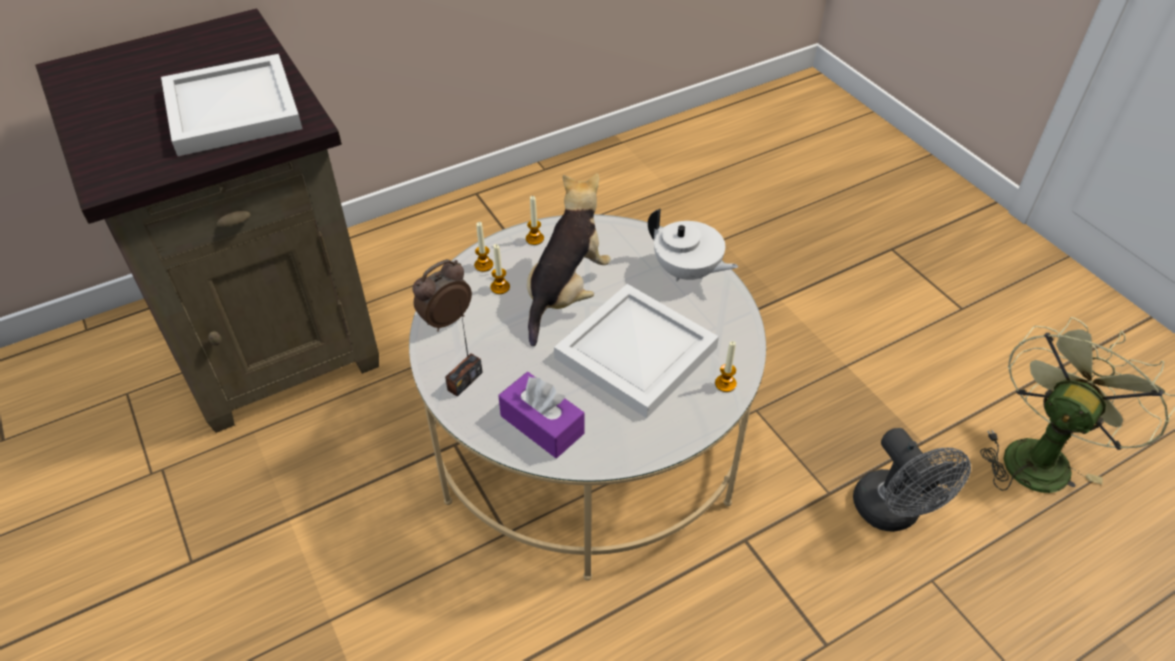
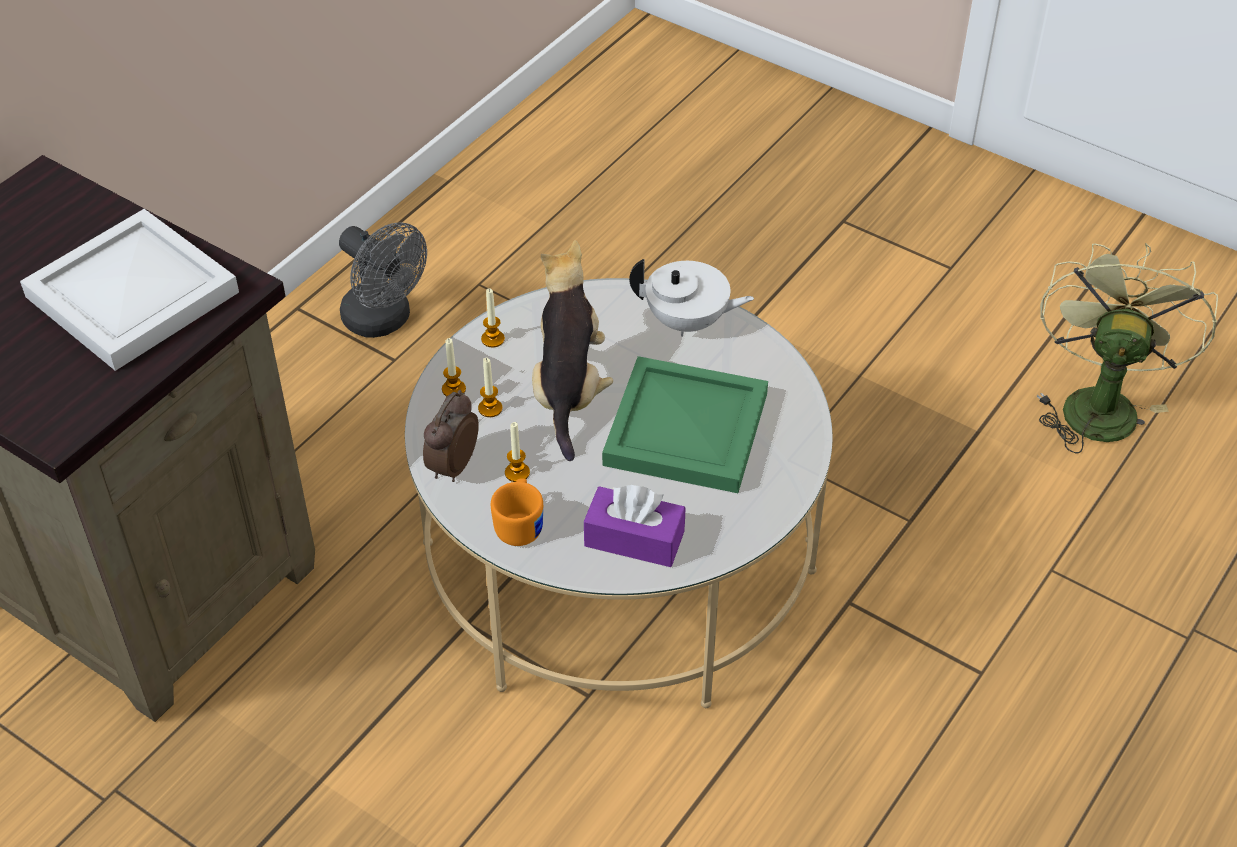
camera: 25 degrees left, 0 degrees up
radio [445,299,483,397] -> orange mug [491,478,543,546]
white tray [554,284,719,418] -> green tray [602,356,768,493]
candle [715,341,737,392] -> candle moved to [505,422,530,482]
grey fan [853,428,971,532] -> grey fan moved to [339,222,427,338]

